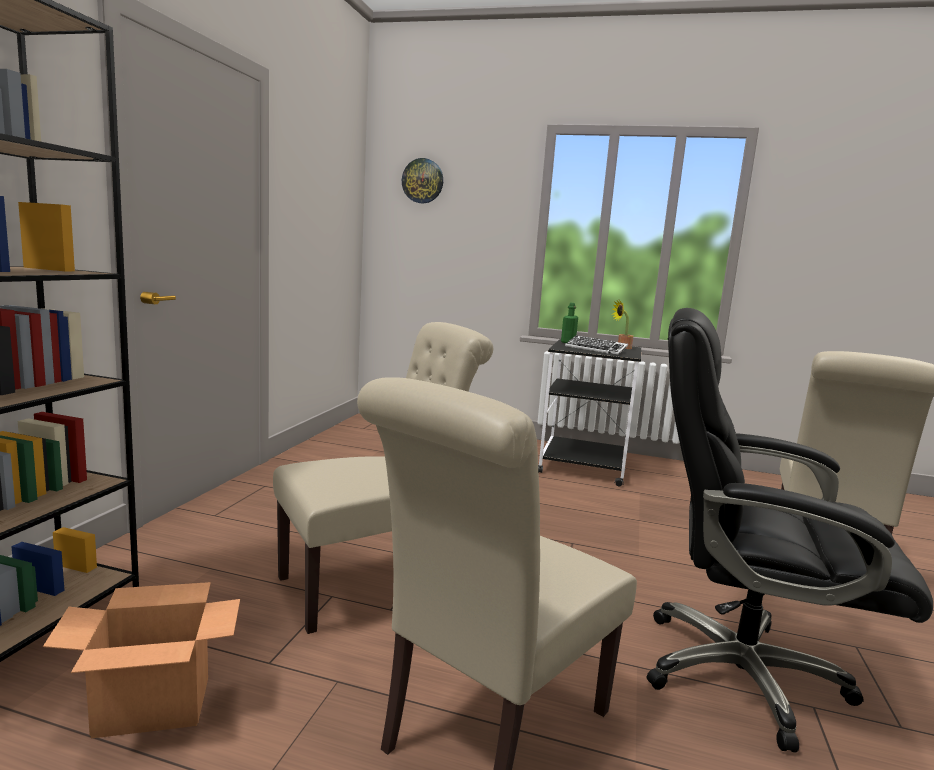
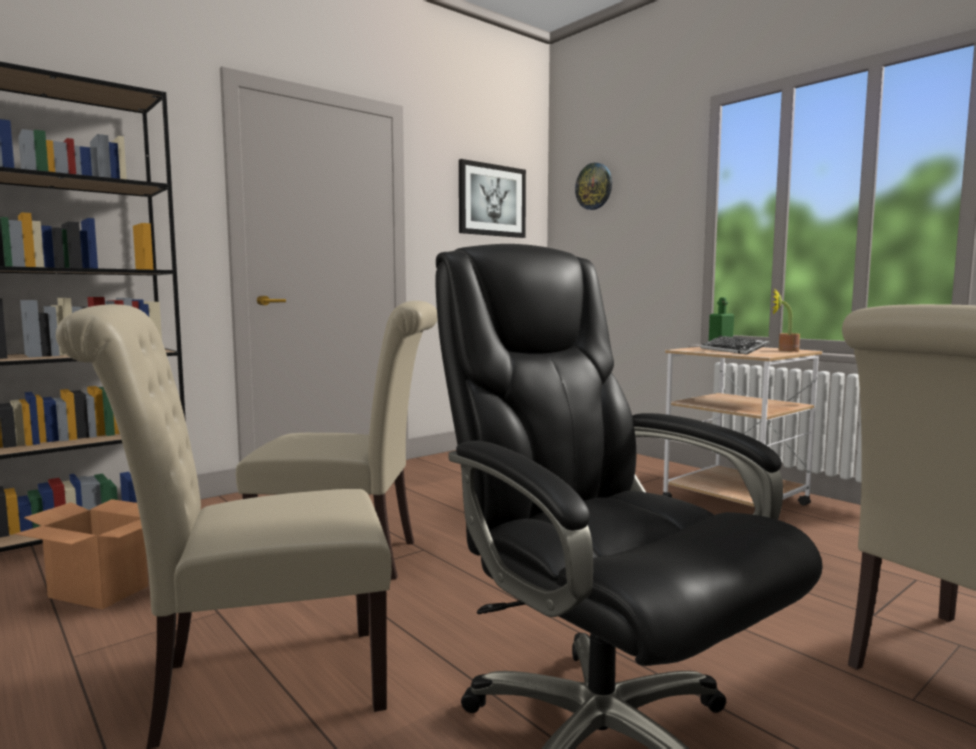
camera: 35 degrees right, 5 degrees down
black cart [538,339,641,487] -> beige cart [662,347,822,507]
none -> picture [459,159,526,238]

